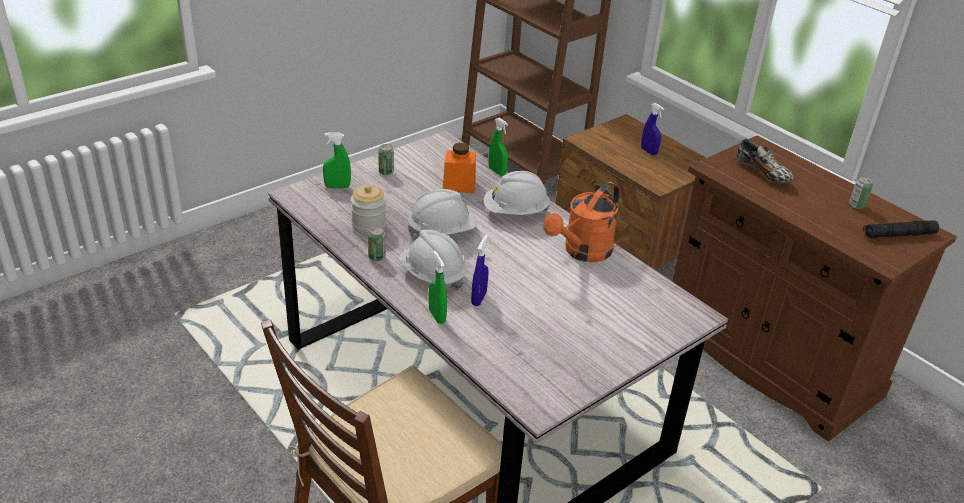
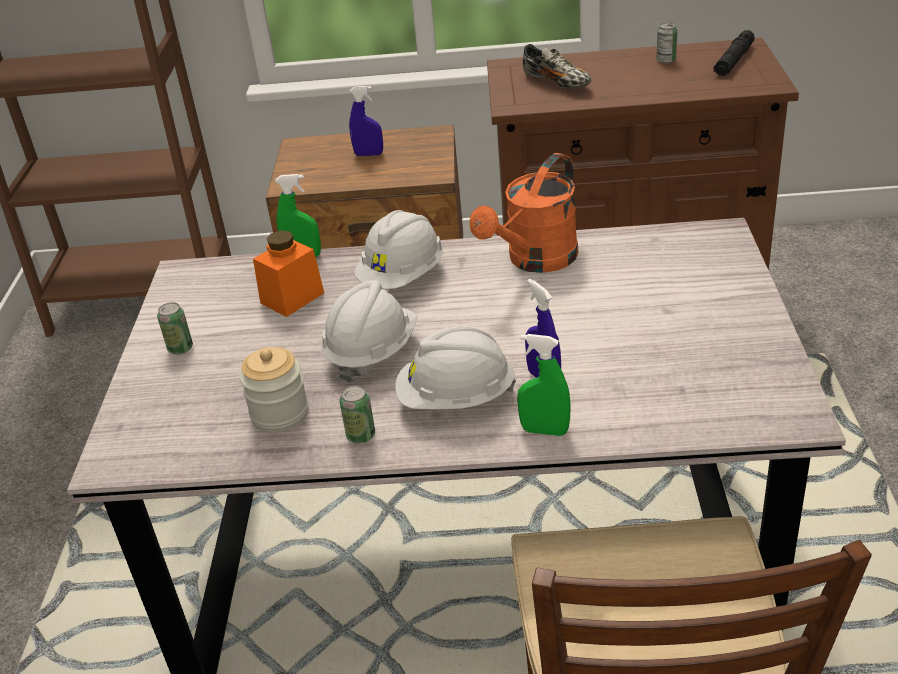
camera: 45 degrees left, 0 degrees up
green spray bottle [323,132,351,188] -> none
orange watering can [543,182,620,262] -> orange watering can turned 45 degrees clockwise [470,153,578,273]
shoe [737,139,794,184] -> shoe turned 45 degrees clockwise [523,44,592,88]

